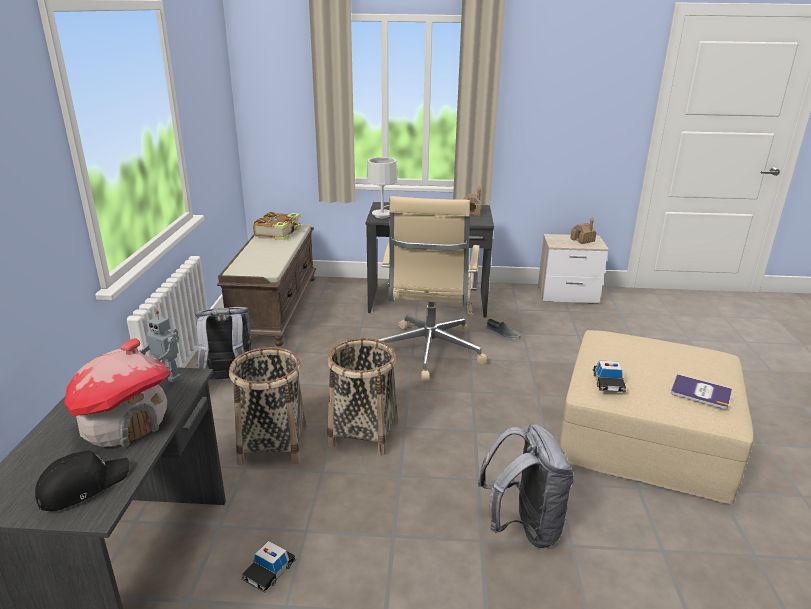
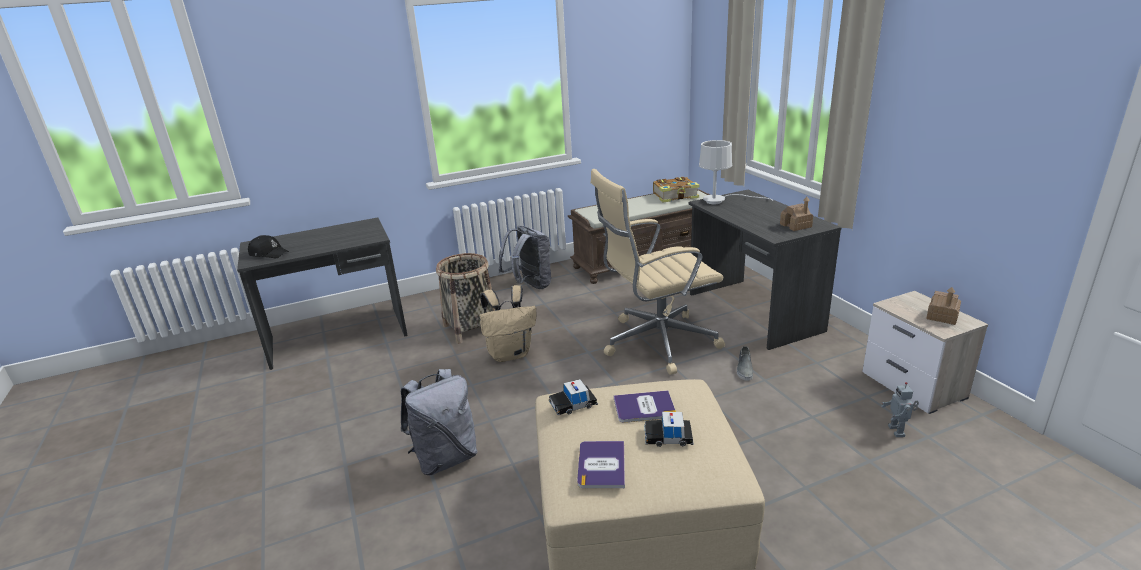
camera: 65 degrees right, 0 degrees up
toy house [64,338,171,447] -> none
toy robot [139,311,181,383] -> toy robot moved to [881,382,919,437]
toy car [241,541,297,593] -> toy car moved to [644,412,694,447]
basket [327,338,398,455] -> beige backpack [479,285,536,362]
none -> book [614,390,676,423]

